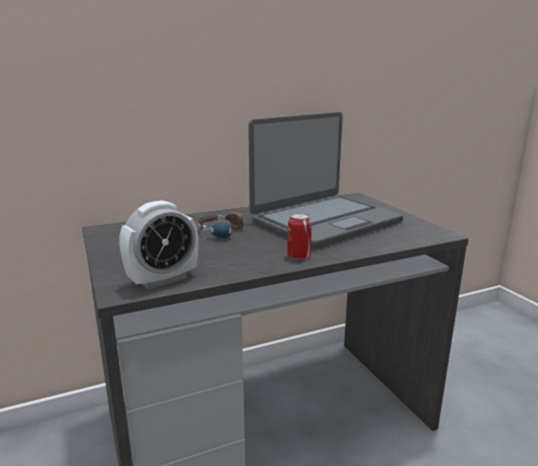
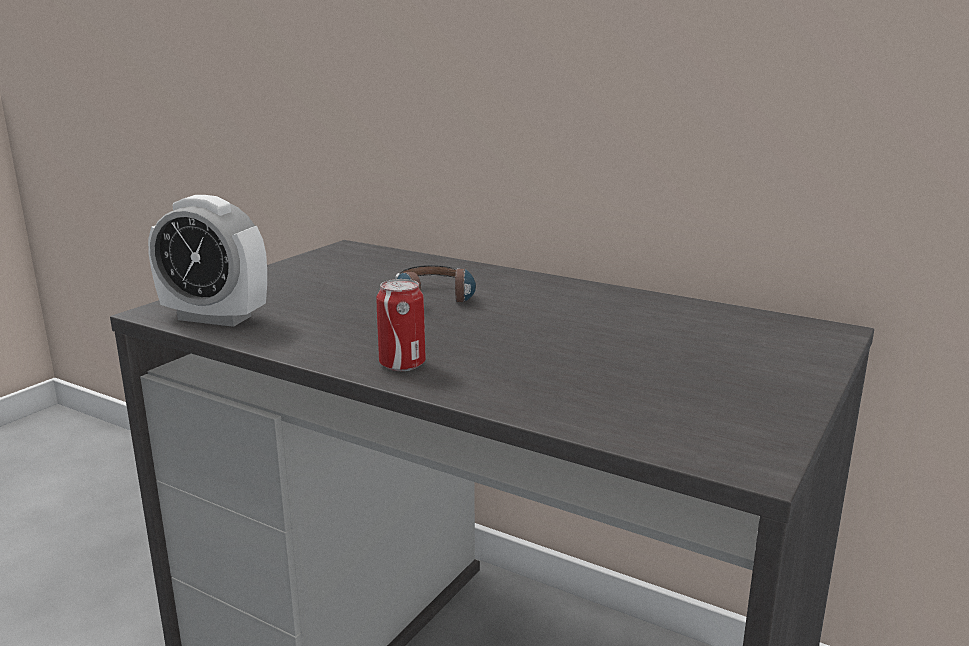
camera: 55 degrees right, 0 degrees up
laptop [248,112,403,249] -> none

